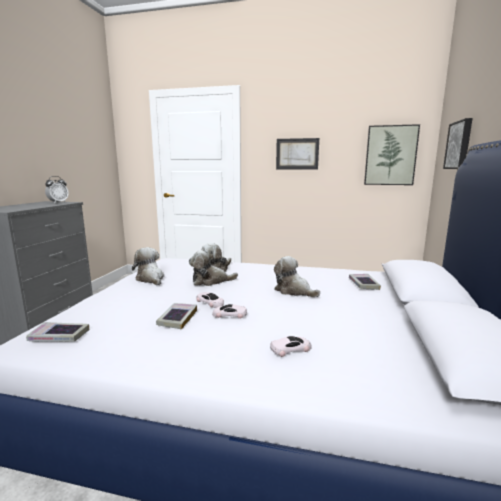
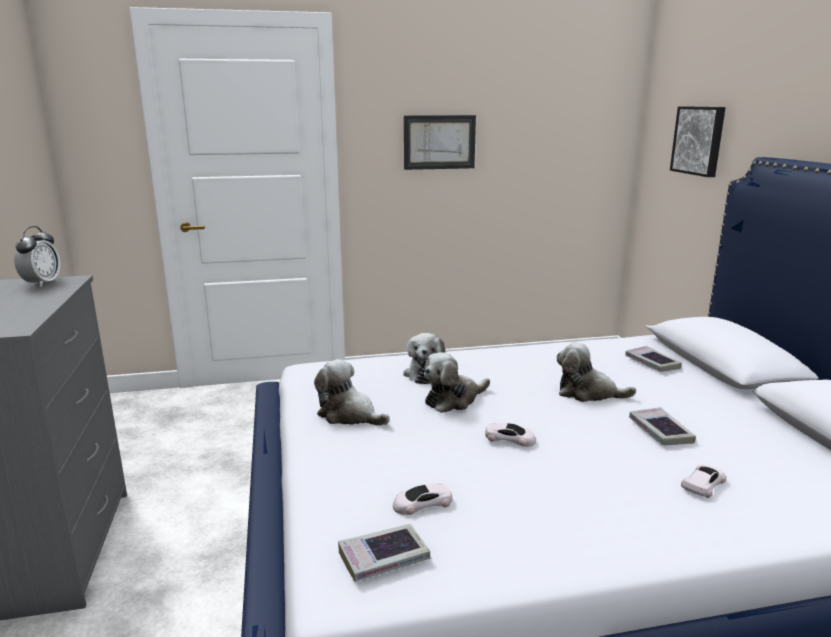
camera: 25 degrees left, 5 degrees up
book [156,303,197,329] -> book moved to [629,407,696,445]
white toy car [212,304,247,319] -> white toy car moved to [393,483,453,515]
picture [364,124,420,185] -> none

